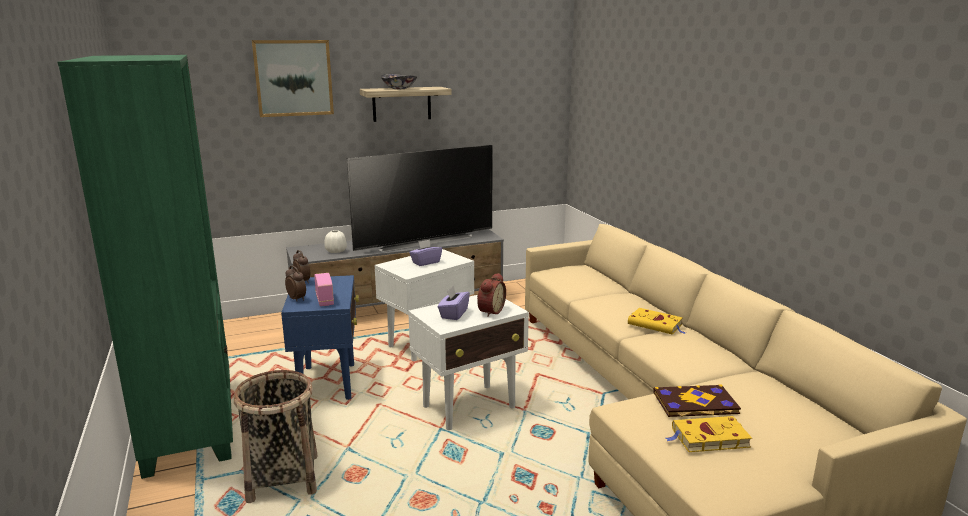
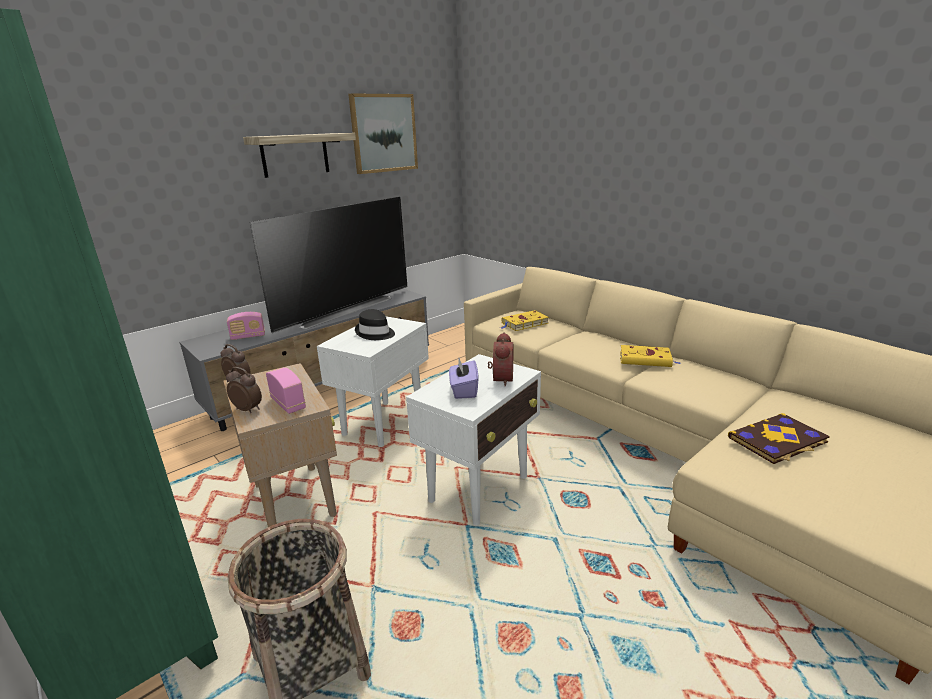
camera: 20 degrees left, 5 degrees up
picture [252,40,334,117] -> picture moved to [348,93,418,174]
blue side table [281,275,359,400] -> beige side table [223,363,337,527]
white vase [324,230,347,253] -> radio [227,312,265,340]
bowl [381,74,417,89] -> none
purple tissue box [409,239,442,266] -> black hat [355,309,395,340]
yellow book [666,416,752,452] -> yellow book moved to [501,310,549,331]

